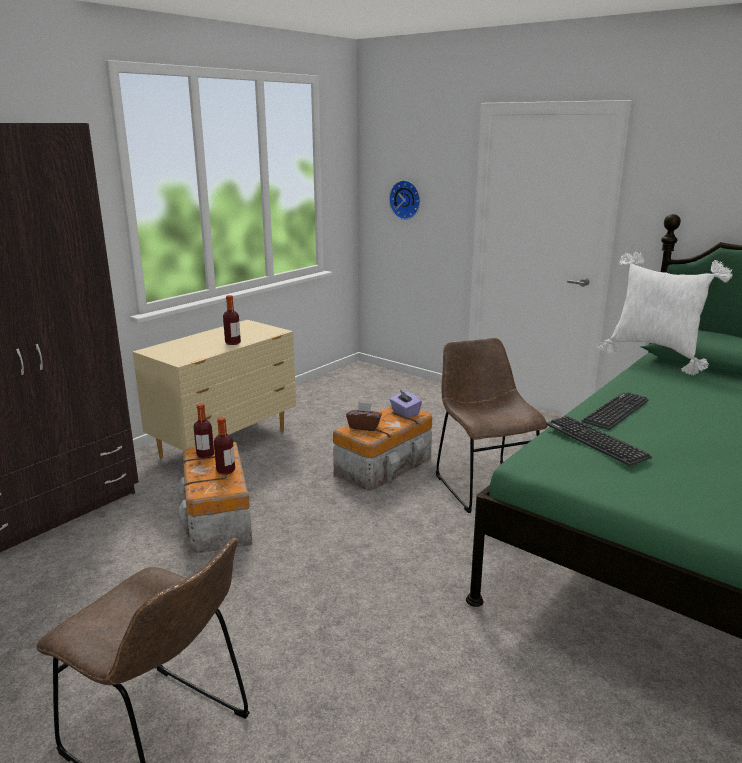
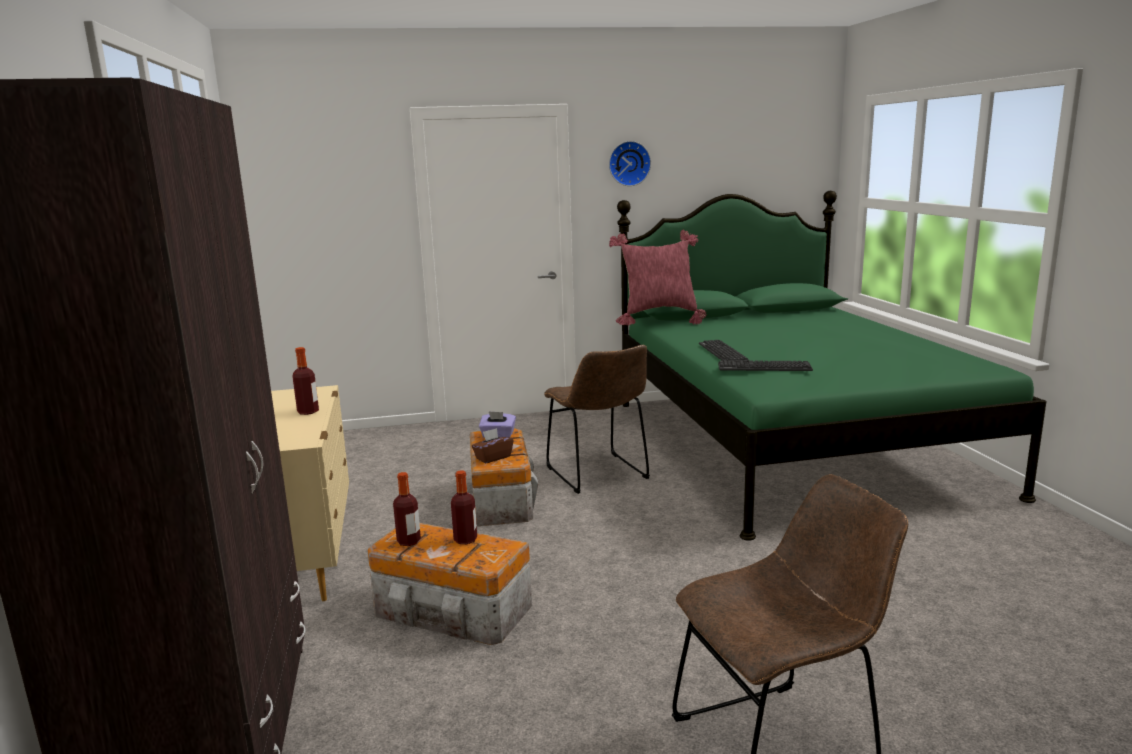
camera: 50 degrees left, 5 degrees down
wall clock [389,180,420,220] -> wall clock moved to [609,141,651,186]
brown chair [436,338,548,513] -> brown chair turned 135 degrees counterclockwise [544,345,650,494]
white pillow [596,251,733,376] -> red pillow [609,230,707,325]

